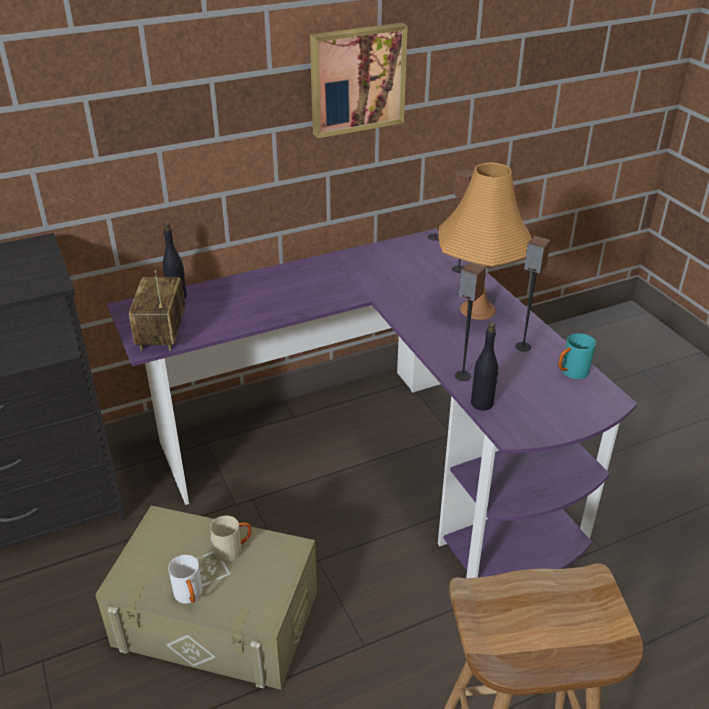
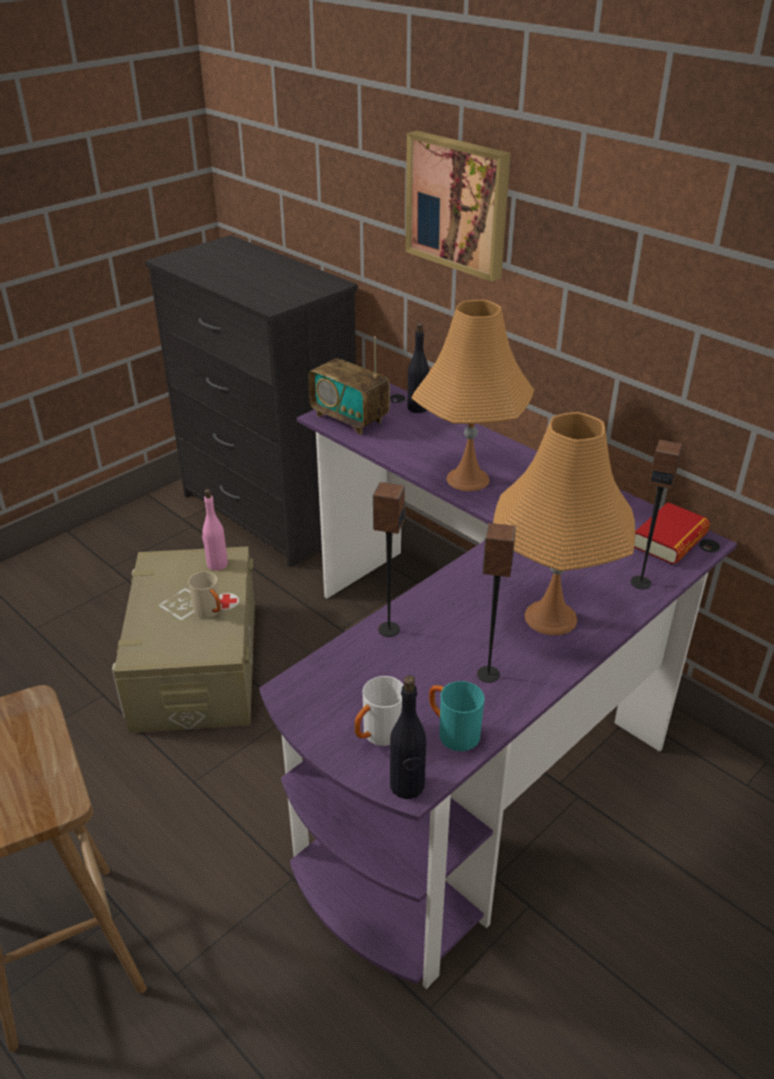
camera: 70 degrees right, 0 degrees up
radio [129,270,185,351] -> radio turned 120 degrees counterclockwise [308,336,390,435]
white mug [168,555,202,603] -> white mug moved to [354,676,403,746]
picture [310,23,408,138] -> picture moved to [405,130,511,282]
black bottle [471,321,499,410] -> black bottle moved to [390,675,426,799]
none -> pink bottle [202,489,228,571]
none -> orange table lamp [412,300,534,492]
none -> book [634,502,710,565]

